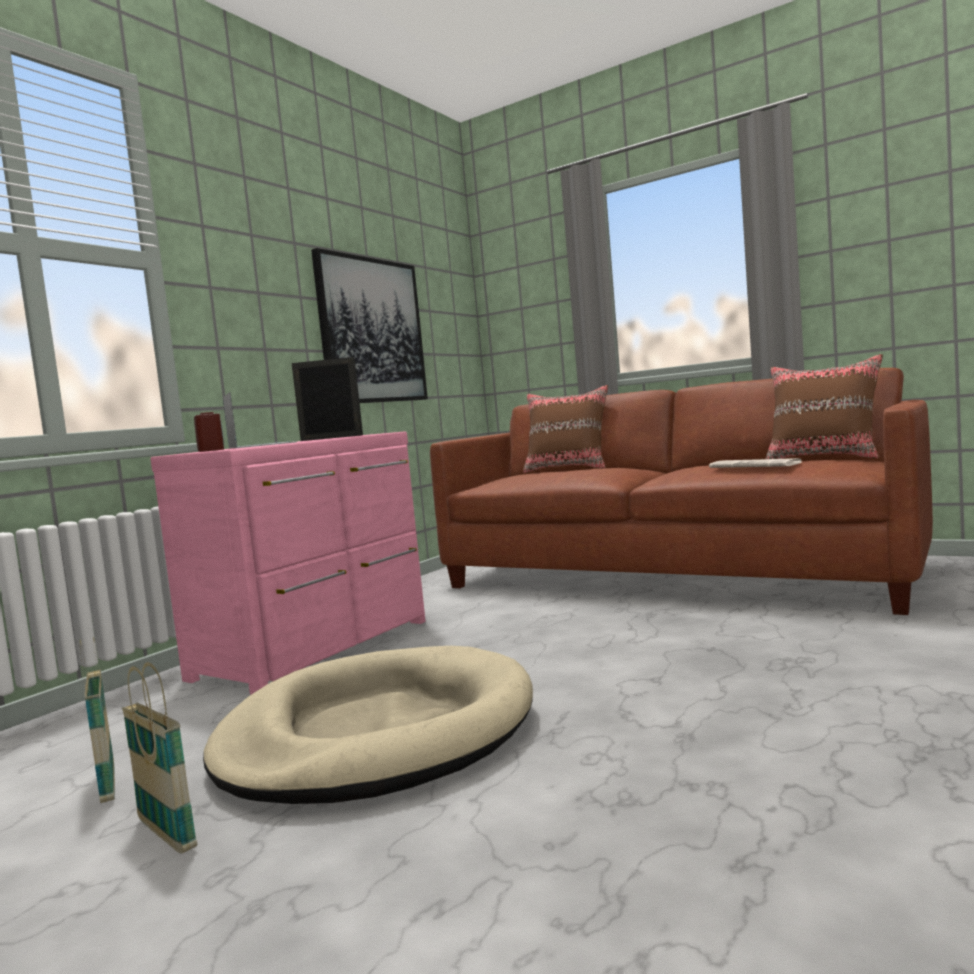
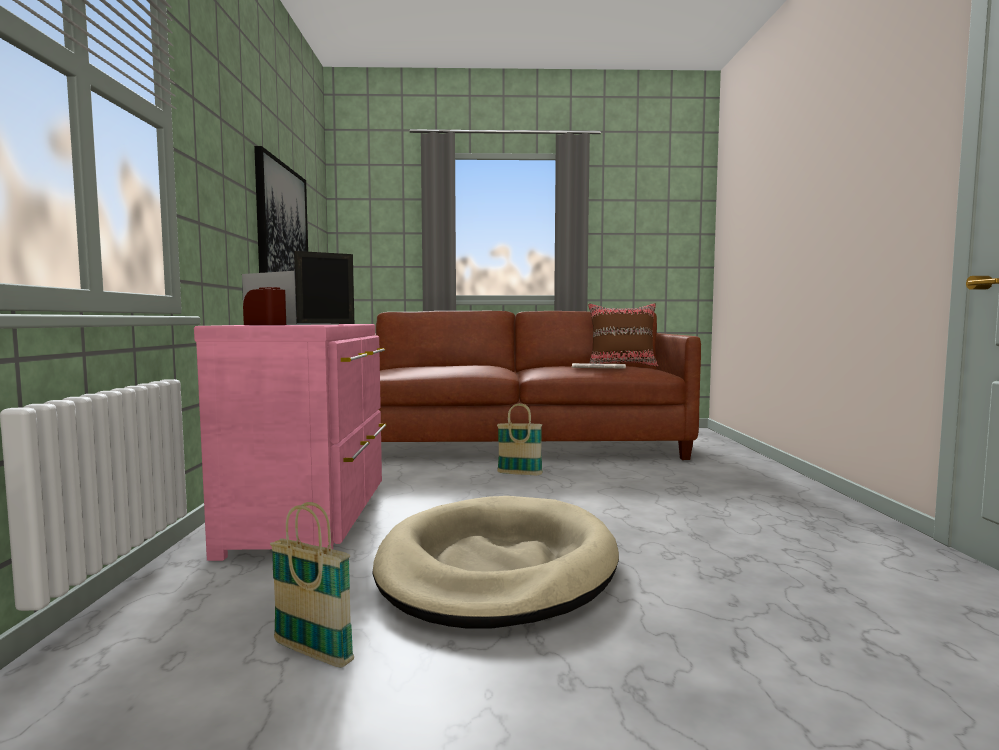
camera: 35 degrees left, 0 degrees up
basket [122,662,197,853] -> basket moved to [497,403,543,475]
brown pillow [523,385,608,473] -> none

